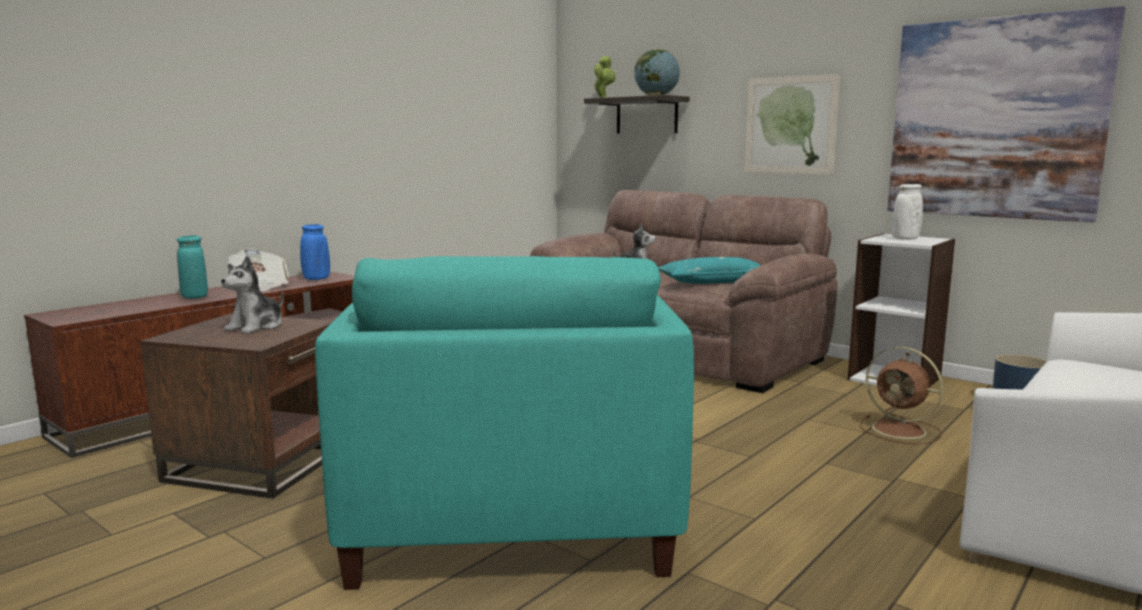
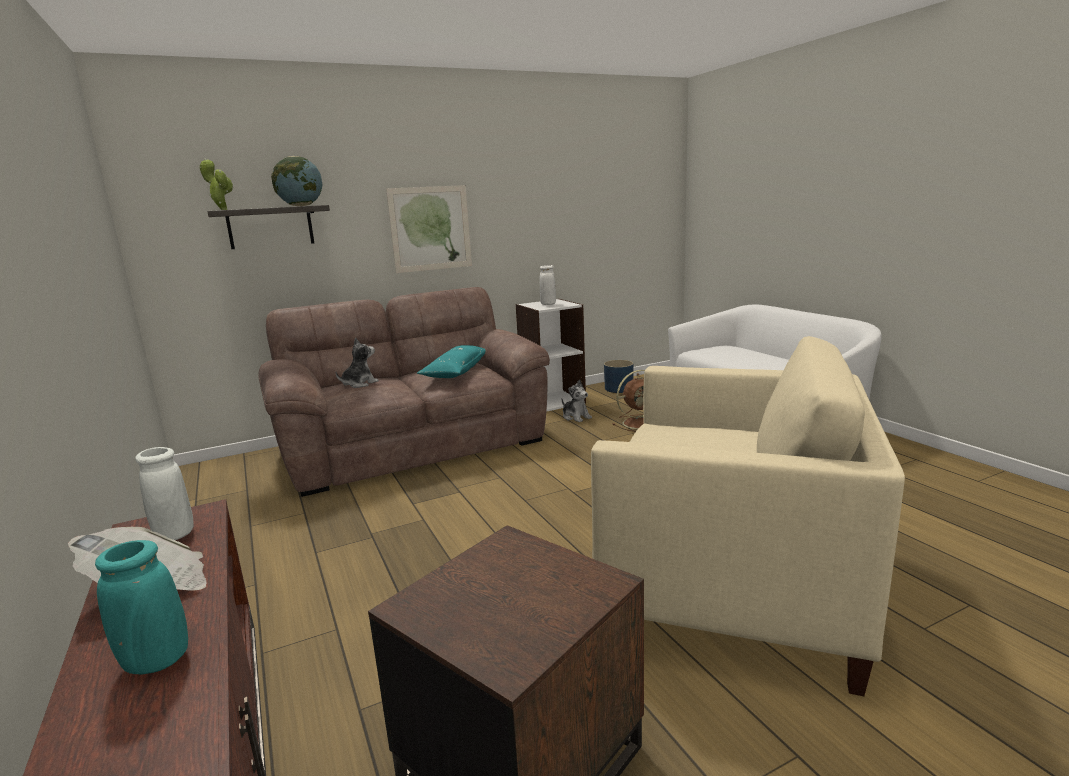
camera: 65 degrees left, 5 degrees up
plush toy [221,256,284,334] -> plush toy moved to [562,380,592,422]
blue vase [300,224,330,280] -> white vase [135,447,194,540]
turquoise armchair [315,256,694,590] -> beige armchair [591,336,905,696]
picture [887,6,1126,223] -> none

